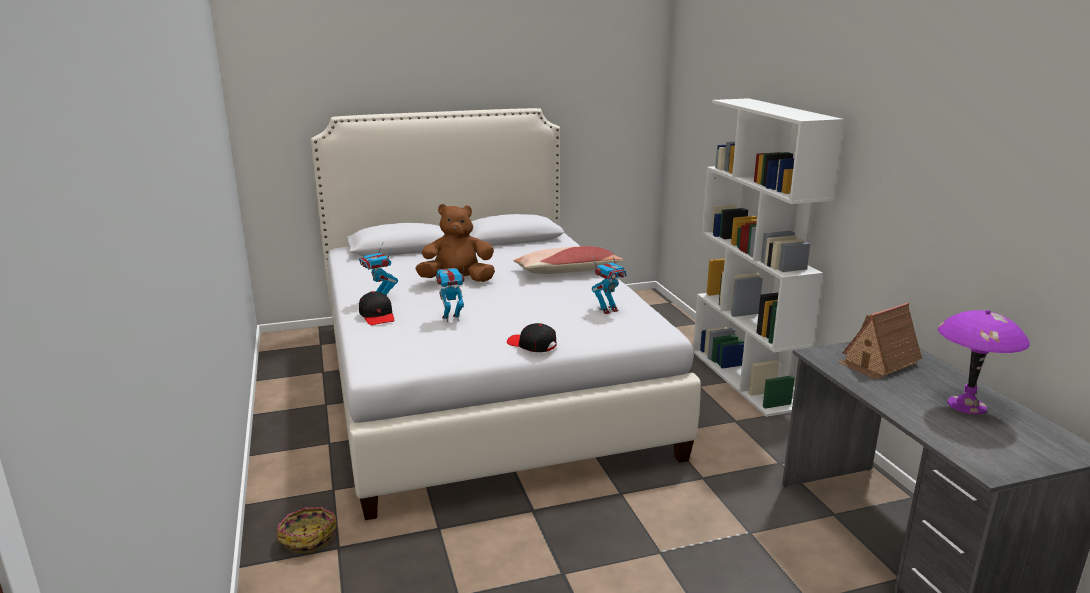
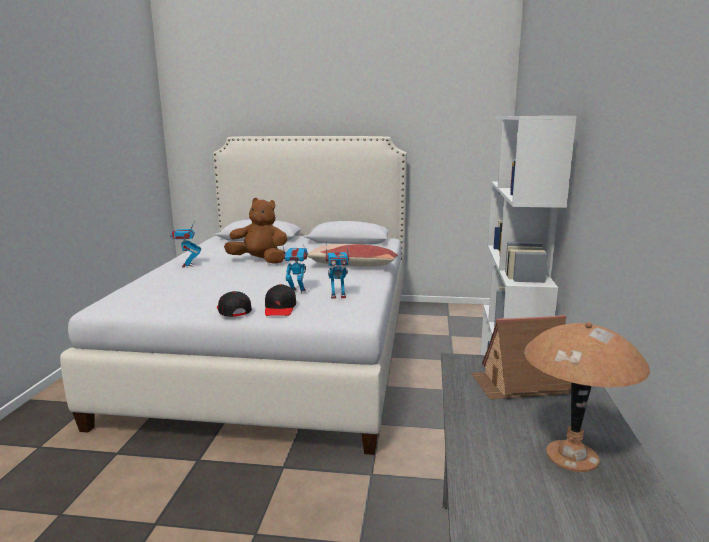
camera: 25 degrees right, 5 degrees down
basket [277,507,336,554] -> none
black cap [359,291,394,325] -> black cap moved to [265,284,296,316]
toy robot [436,267,464,322] -> toy robot moved to [282,244,308,293]
purple table lamp [938,310,1030,414] -> brown table lamp [524,322,650,472]

